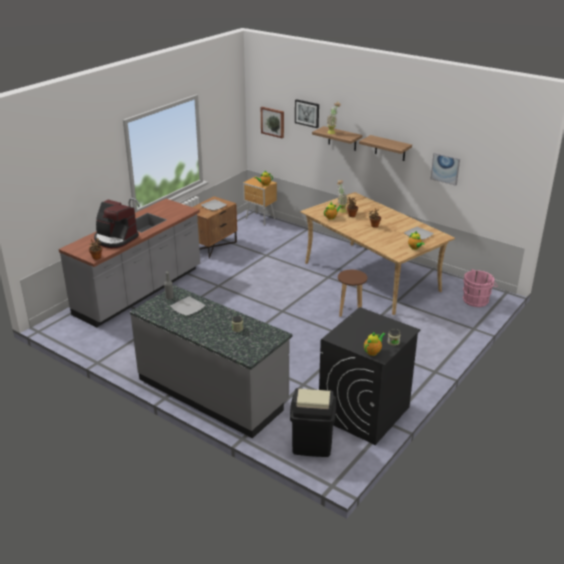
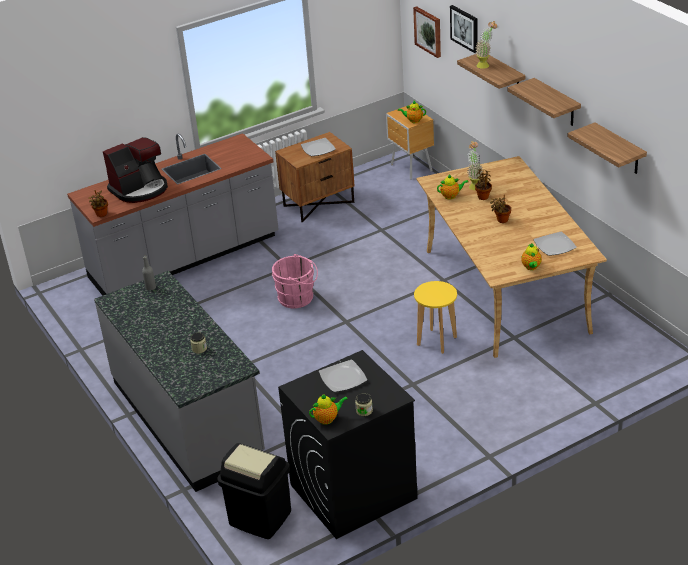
camera: 25 degrees right, 5 degrees up
coffee machine [94,200,139,248] -> coffee machine turned 90 degrees counterclockwise [103,137,168,203]
plate [170,296,206,316] -> plate moved to [319,360,367,392]
brown stool [338,270,367,317] -> yellow stool [414,281,457,354]
picture [431,153,460,186] -> shelf [567,123,647,174]
pink bucket [463,269,498,307] -> pink bucket moved to [272,254,318,308]

